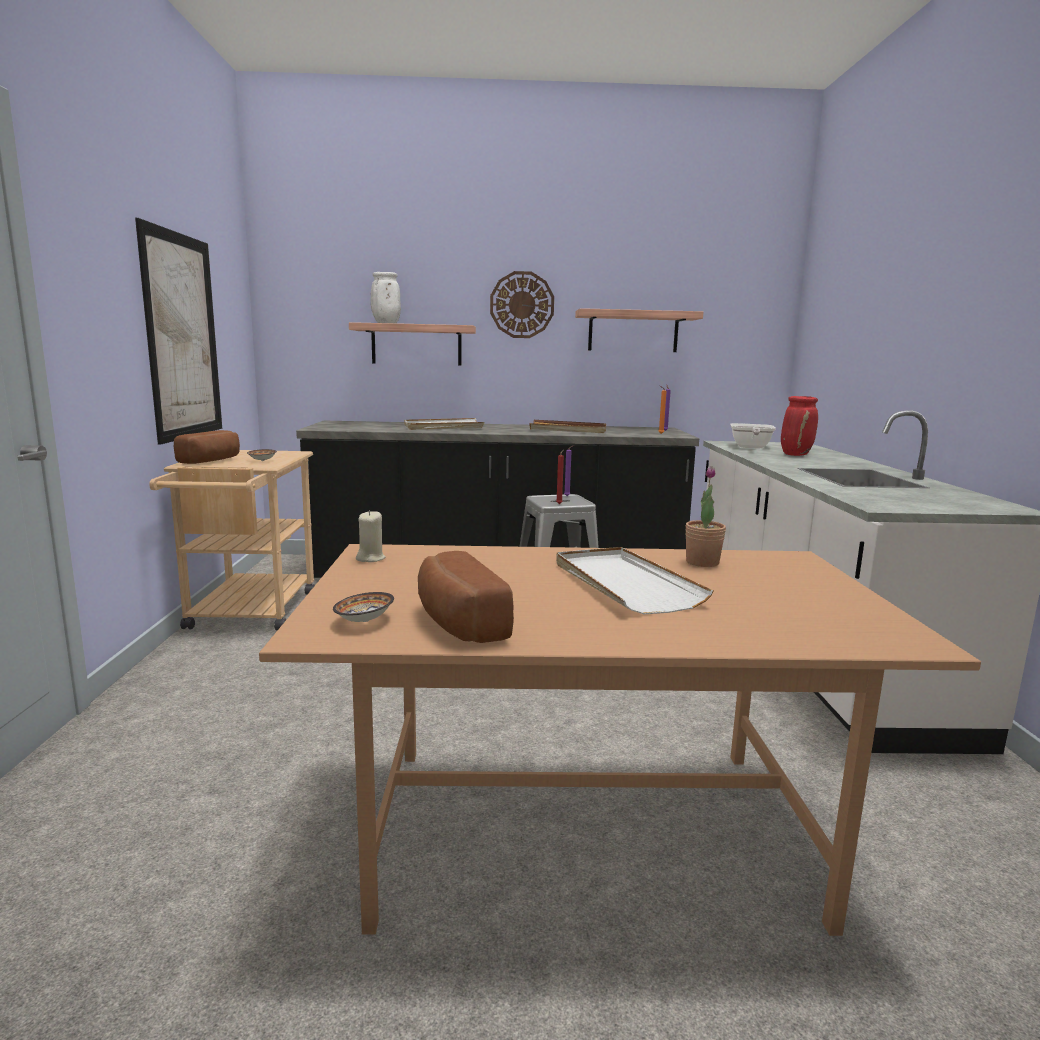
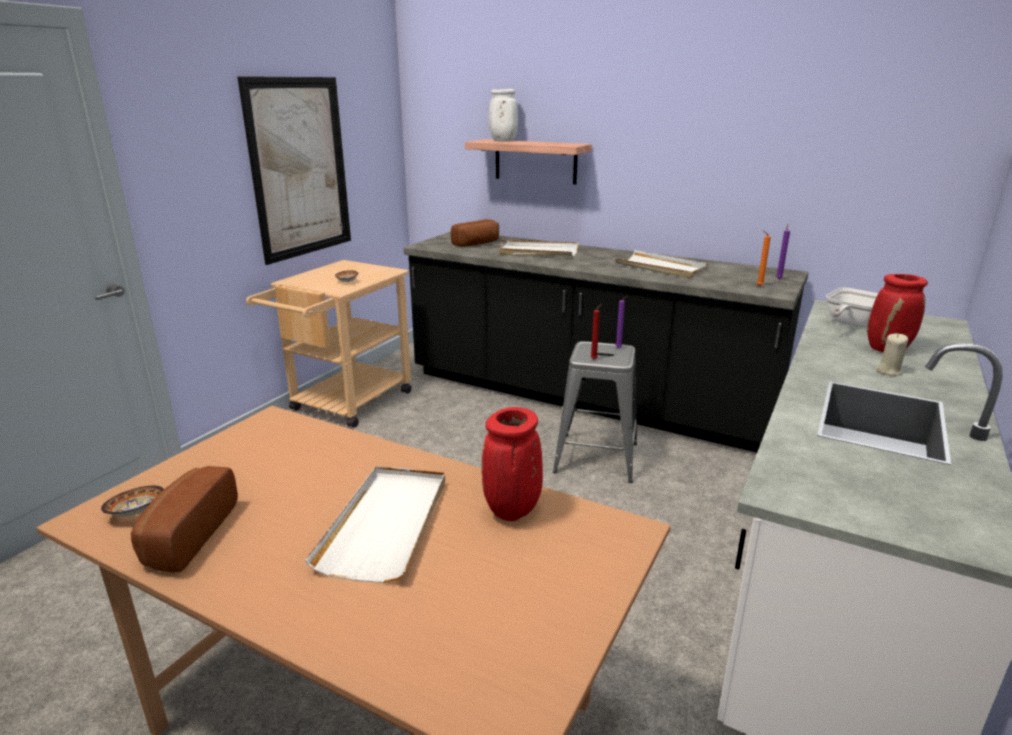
camera: 30 degrees right, 10 degrees up
bread [174,430,240,464] -> bread moved to [451,219,499,247]
beige candle [356,510,386,562] -> beige candle moved to [876,333,908,376]
wall clock [490,271,554,338] -> none
brown tray [529,420,606,433] -> white tray [614,250,708,278]
shelf [575,308,703,352] -> none
potted plant [685,466,726,567] -> red vase [481,407,543,521]

